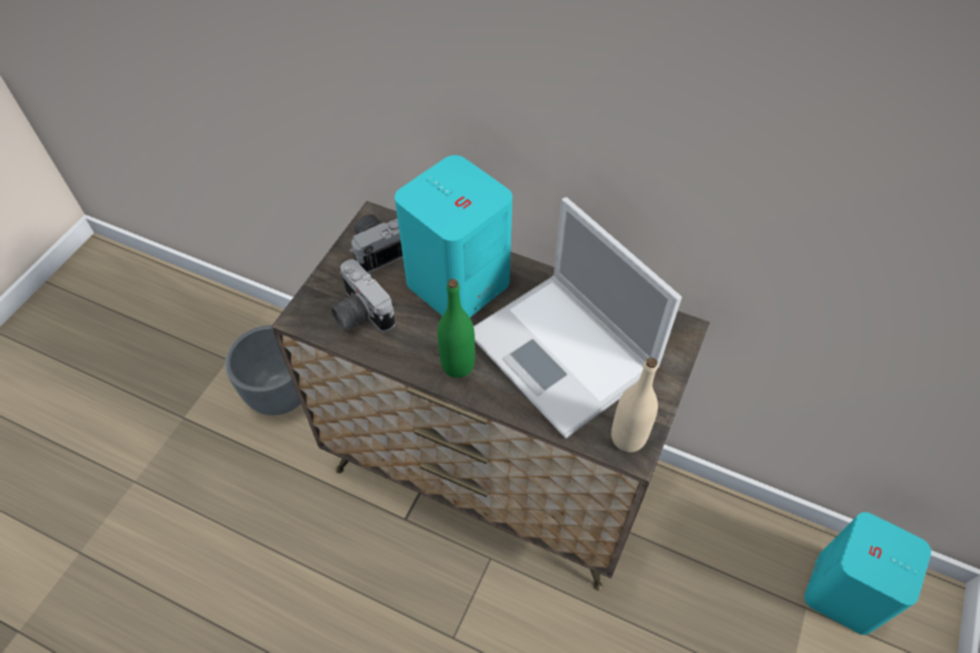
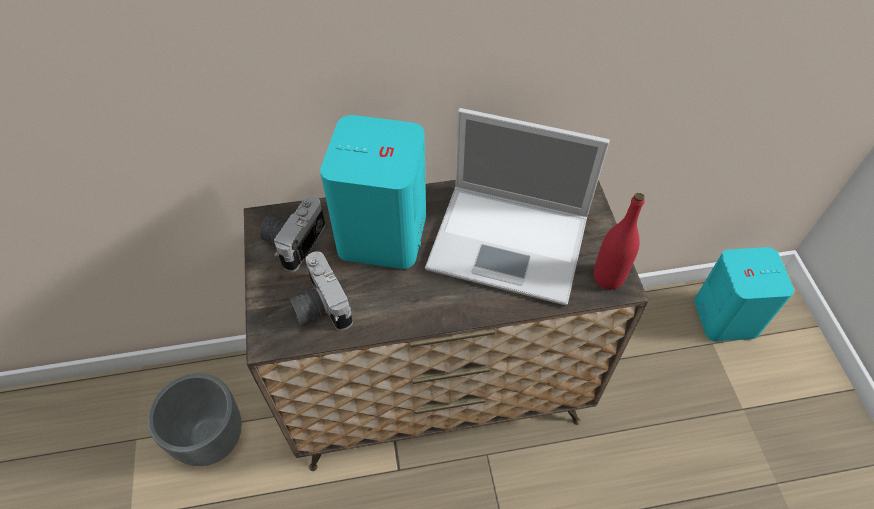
camera: 35 degrees left, 0 degrees up
camera [330,259,395,332] -> camera turned 45 degrees clockwise [289,251,353,331]
green bottle [437,279,475,378] -> none
beige bottle [611,357,658,452] -> red bottle [594,193,645,290]

